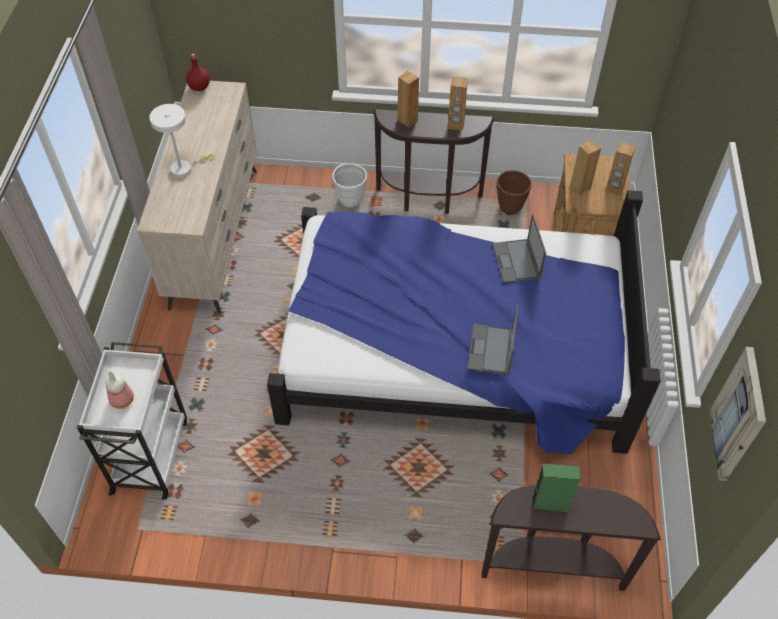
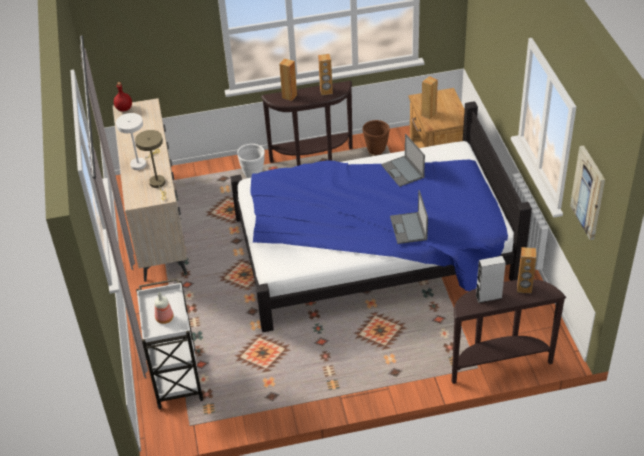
camera: 15 degrees left, 10 degrees down
green speaker [532,463,580,513] -> grey speaker [476,256,506,303]
brown speaker [605,142,635,196] -> brown speaker moved to [517,247,536,294]
none -> beige table lamp [135,130,166,200]

